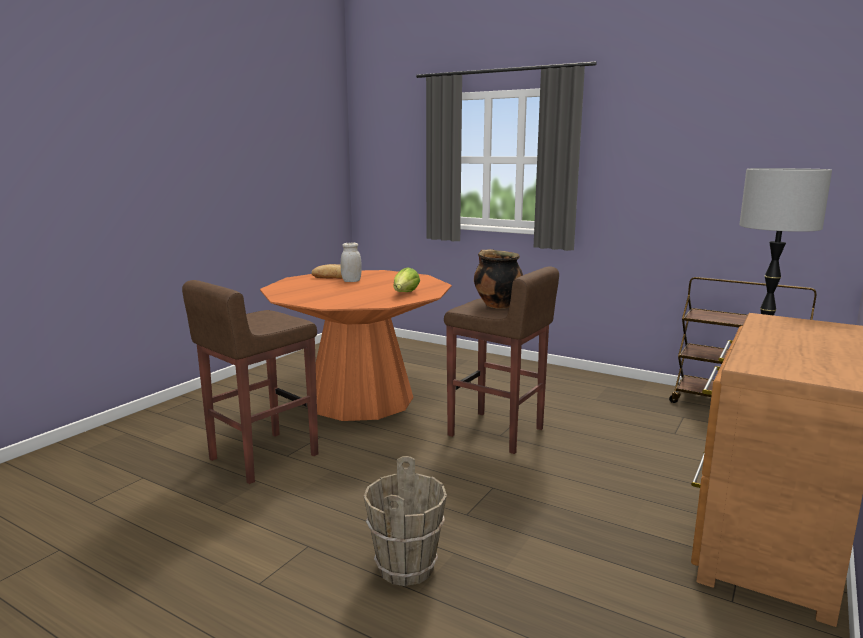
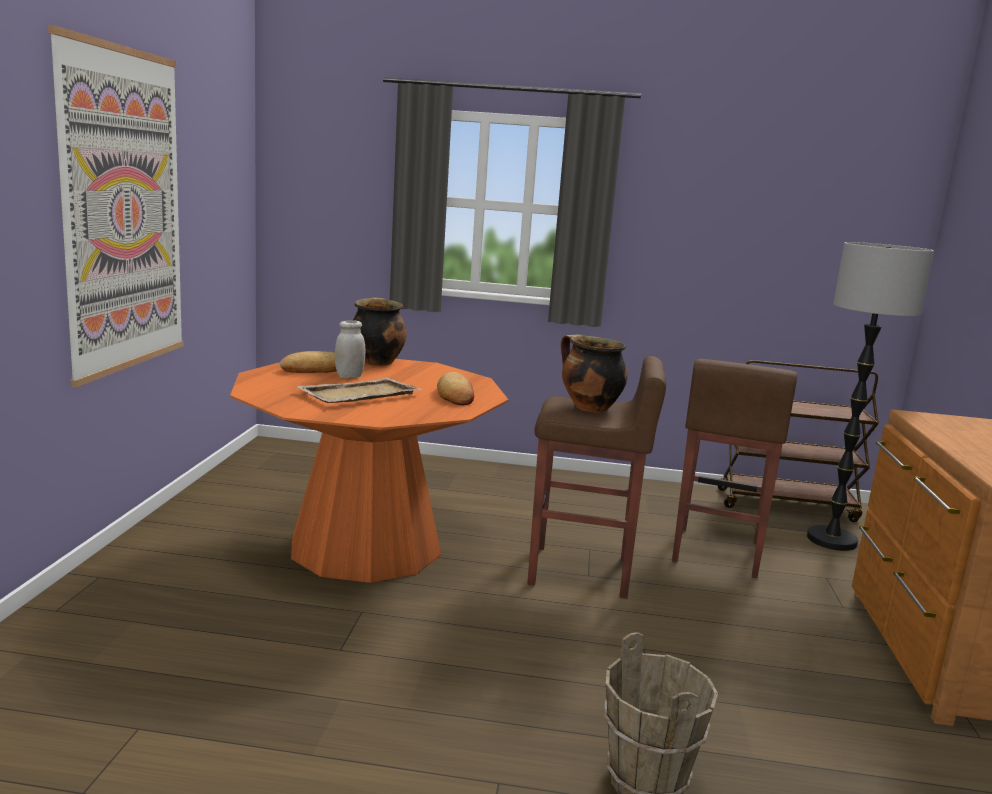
camera: 25 degrees left, 0 degrees up
brown stool [182,280,318,484] -> brown stool moved to [672,359,797,579]
lettuce [394,267,420,292] -> bread [437,372,474,405]
none -> picture [48,25,184,387]
none -> beige tray [296,378,423,403]
none -> cooking pot [353,297,407,366]

